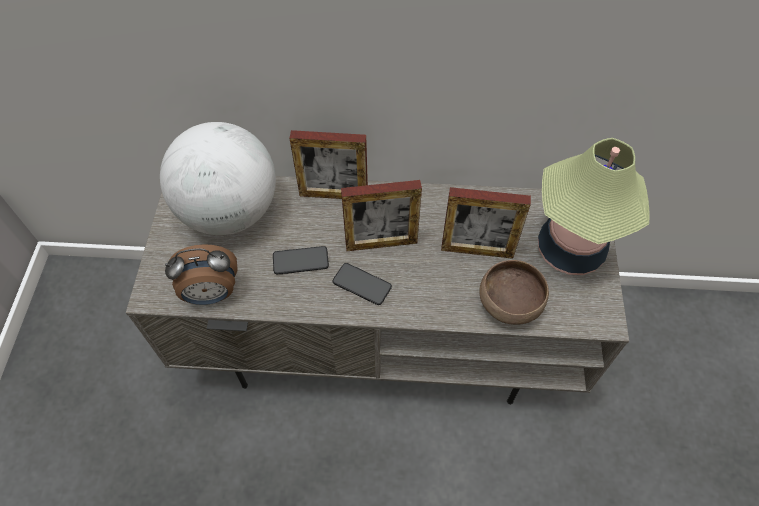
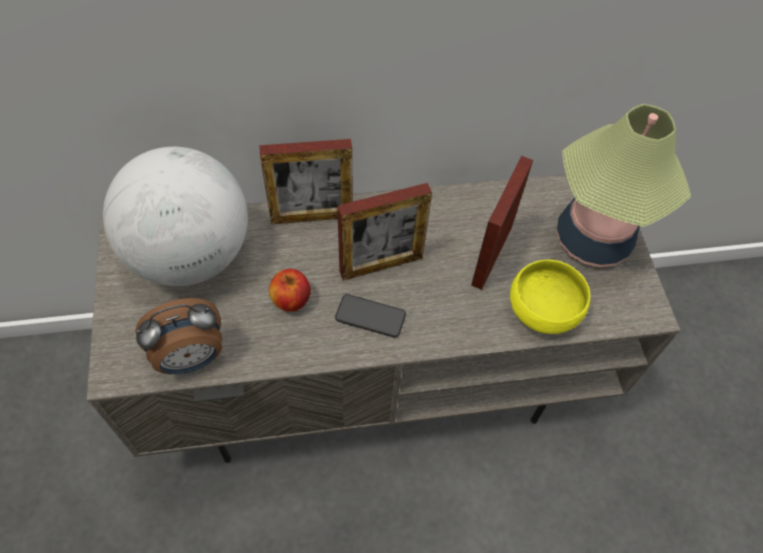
camera: 15 degrees left, 0 degrees up
phone [273,246,329,275] -> apple [269,269,311,312]
picture frame [441,187,531,259] -> picture frame turned 120 degrees clockwise [471,156,533,290]
brown bowl [479,260,549,325] -> yellow bowl [510,260,590,334]

